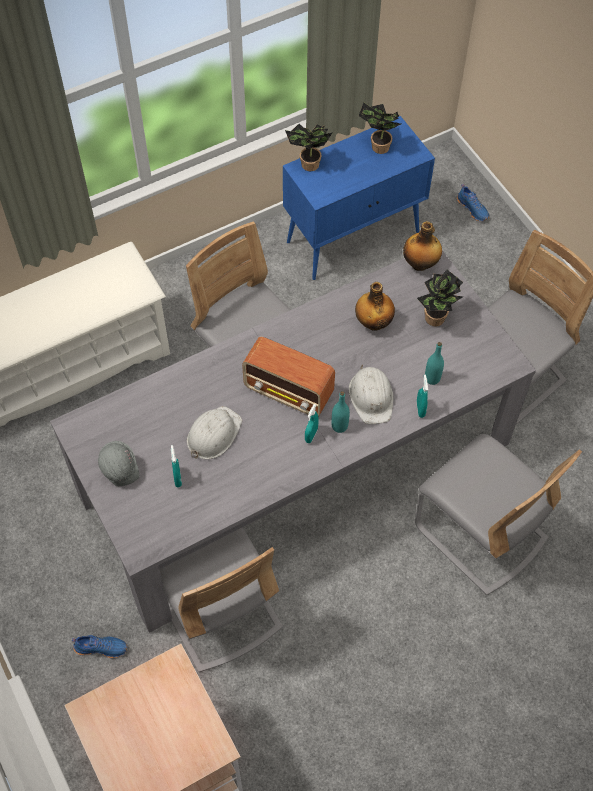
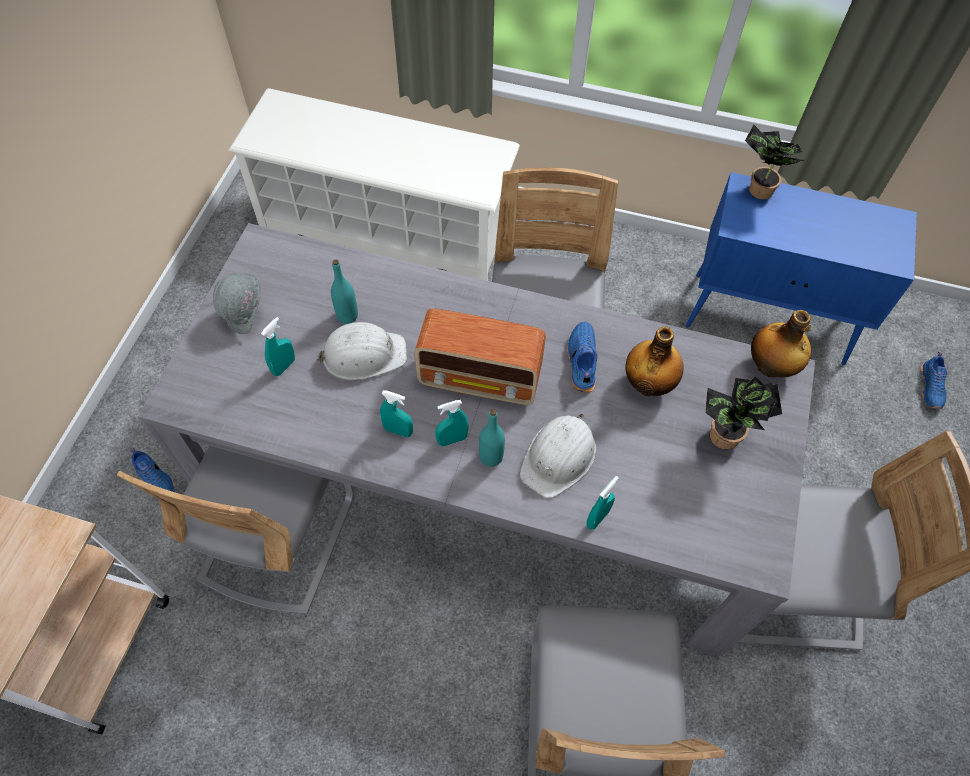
camera: 45 degrees right, 0 degrees up
radio [242,337,335,417] -> radio turned 60 degrees counterclockwise [414,308,546,405]
potted plant [359,103,401,154] -> none
turquoise bottle [425,342,444,385] -> turquoise bottle moved to [331,260,358,324]
none -> turquoise spray bottle [380,390,413,437]
none -> blue shoe [567,321,597,393]

